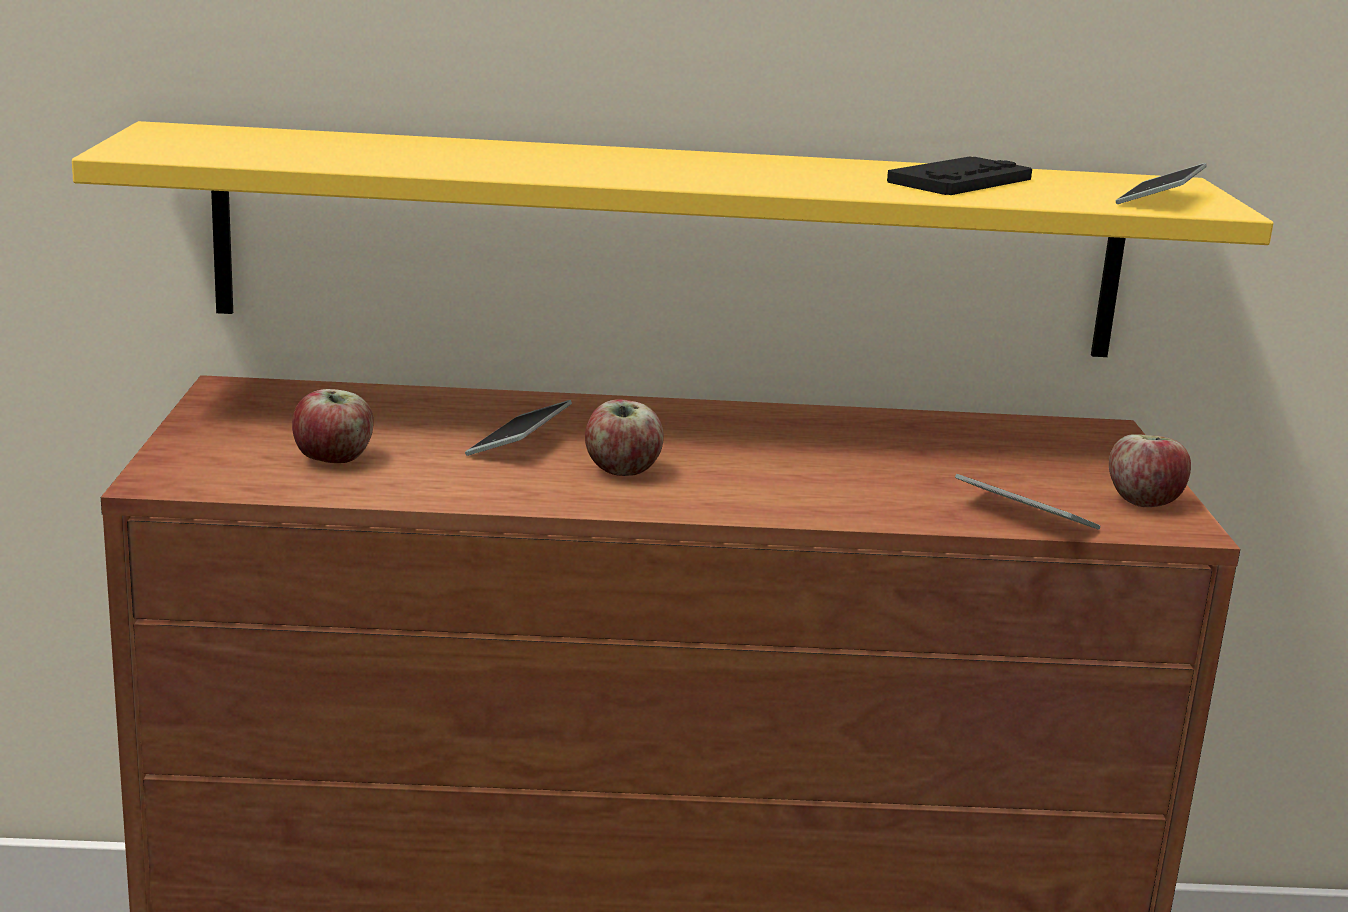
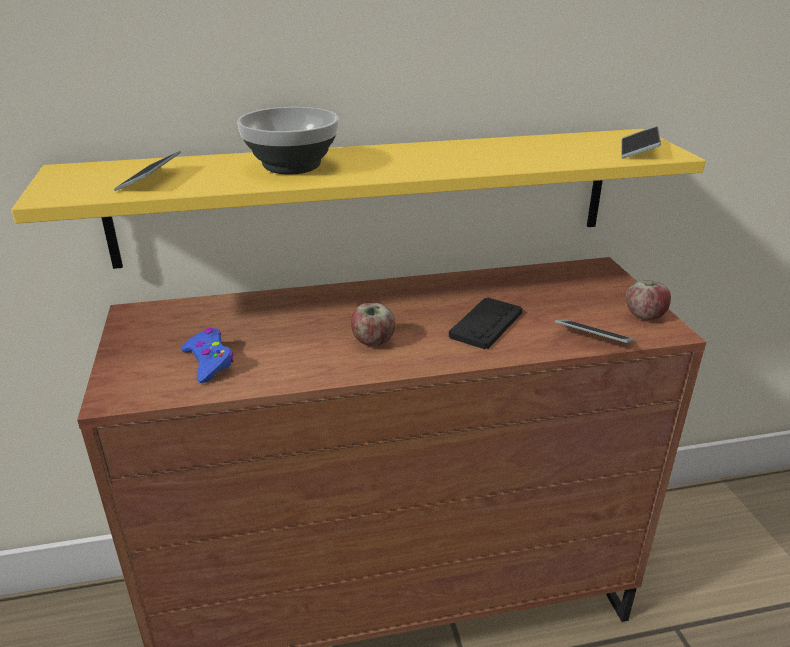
camera: 10 degrees left, 10 degrees up
apple [292,389,374,463] -> blue game controller [181,328,233,383]
phone [465,400,572,456] -> phone moved to [114,151,181,191]
black game controller [887,156,1032,195] -> black game controller moved to [449,298,522,349]
none -> bowl [237,107,339,175]

